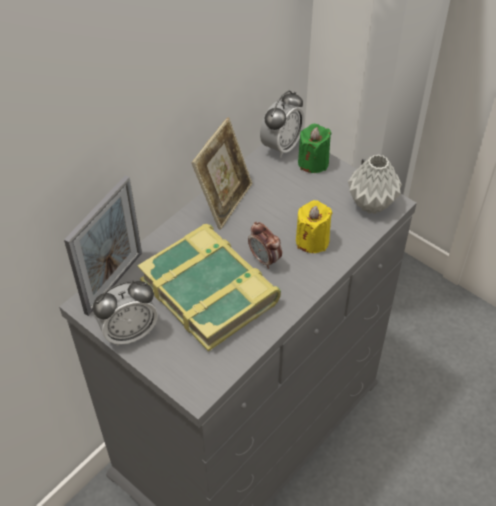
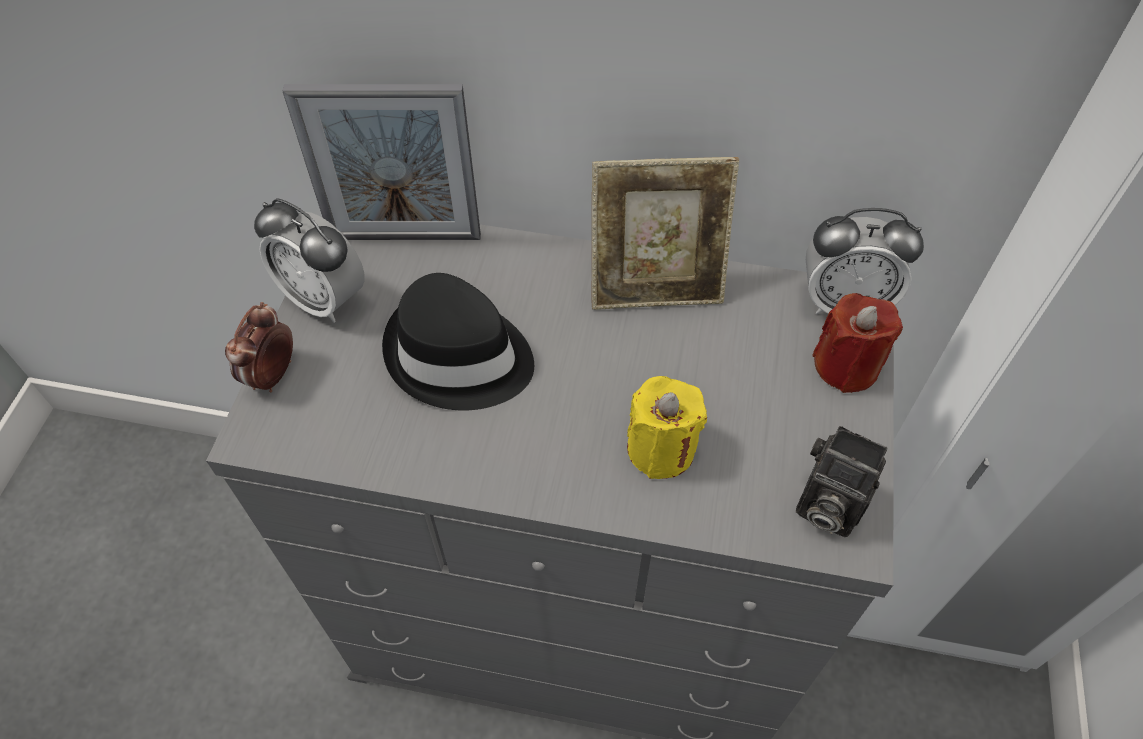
camera: 60 degrees right, 5 degrees up
book [137,224,281,351] -> black hat [382,273,534,411]
alarm clock [248,222,282,269] -> alarm clock moved to [225,302,293,392]
green candle [298,124,332,173] -> red candle [812,293,903,393]
grey vase [348,154,402,214] -> camera [796,426,888,537]

